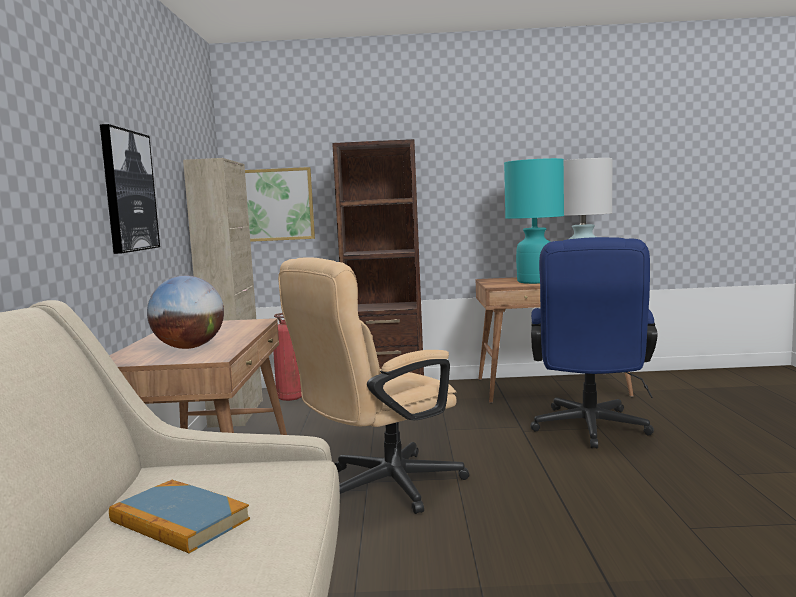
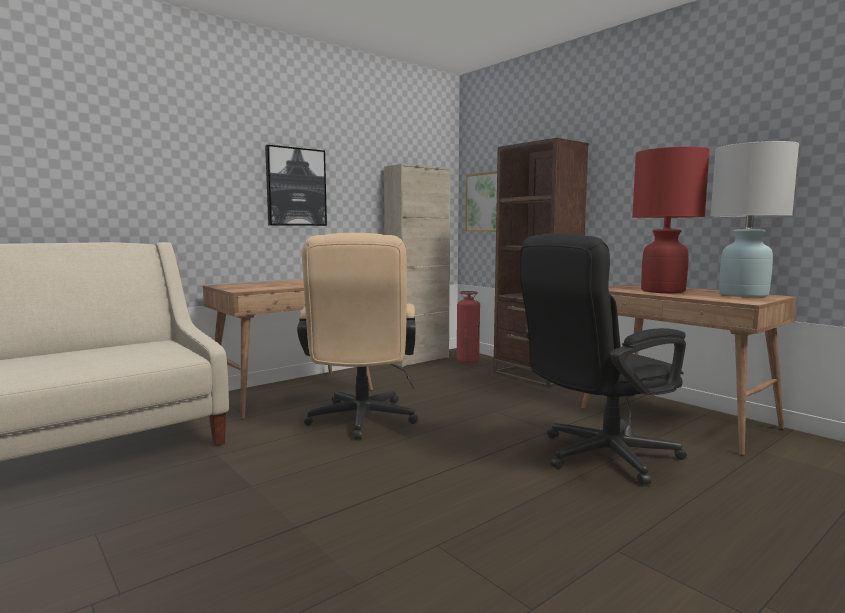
camera: 50 degrees right, 0 degrees up
book [109,480,250,553] -> none
globe [147,276,224,349] -> none
beige office chair [278,257,469,514] -> beige office chair turned 105 degrees counterclockwise [297,233,418,440]
turquoise table lamp [504,158,564,284] -> red table lamp [632,146,710,293]
blue office chair [530,237,657,448] -> black office chair [520,233,687,485]

